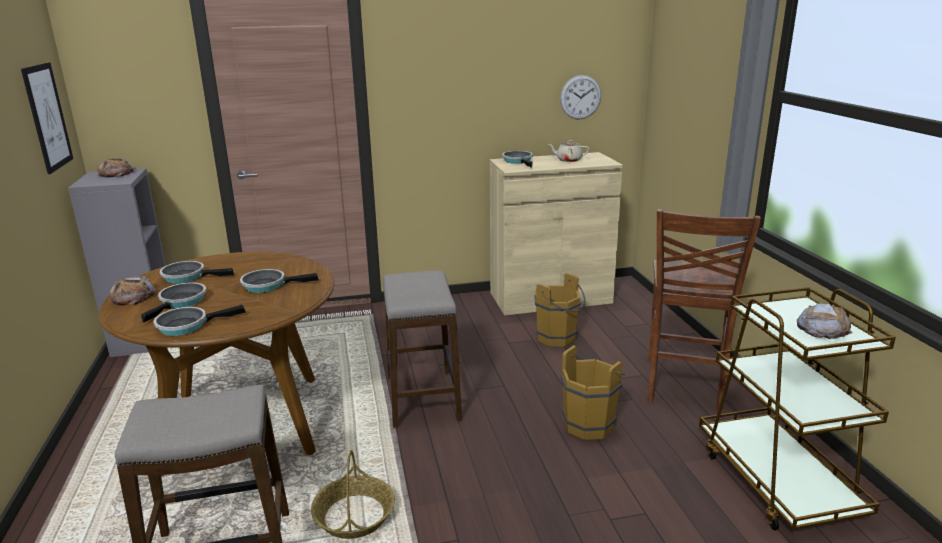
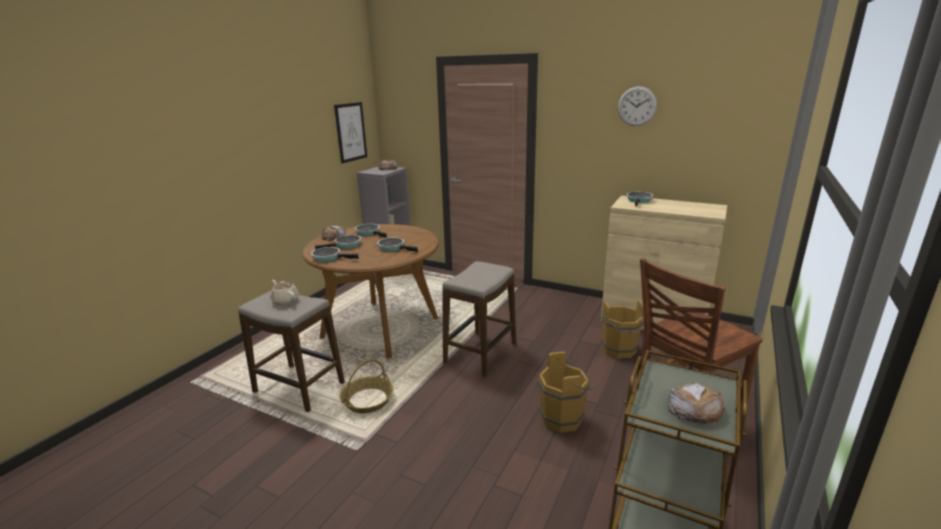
camera: 40 degrees right, 0 degrees up
beige teapot [548,140,590,162] -> beige teapot moved to [270,280,299,305]
wall clock [560,75,601,120] -> wall clock moved to [618,86,657,126]

